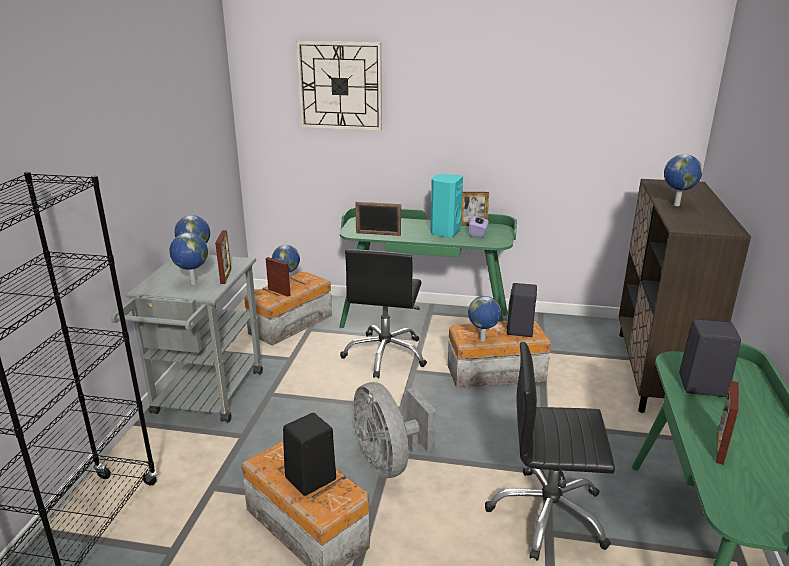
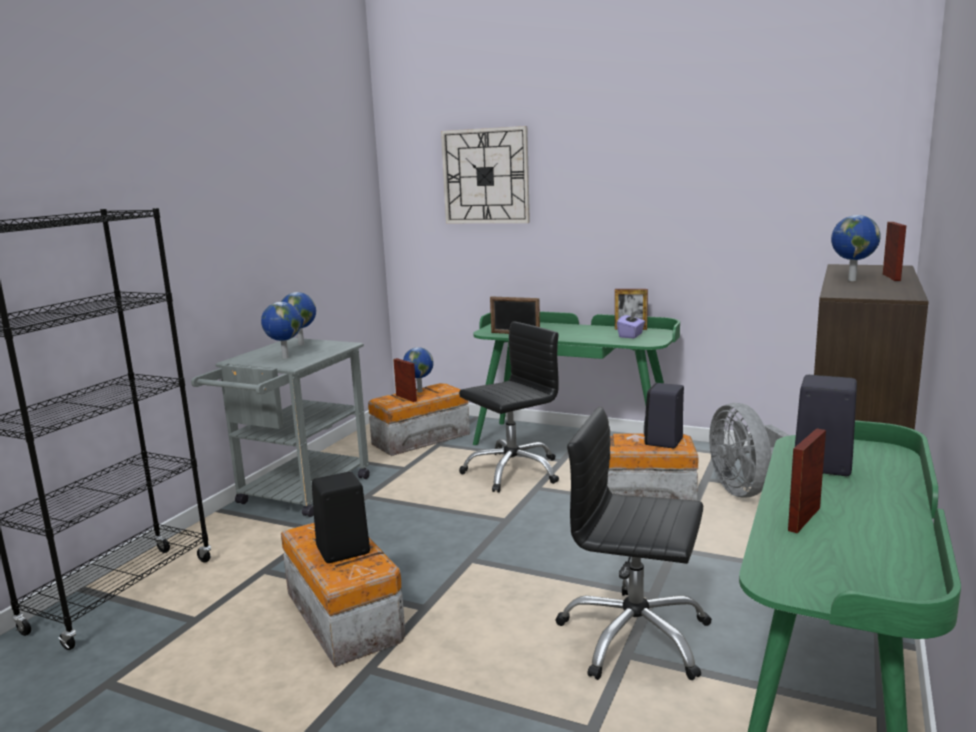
camera: 15 degrees right, 10 degrees down
picture frame [215,230,231,284] -> picture frame moved to [883,222,906,281]
black office chair [340,249,427,378] -> black office chair turned 150 degrees counterclockwise [459,321,559,493]
grey fan [354,382,436,478] -> grey fan moved to [709,403,790,497]
turquoise speaker [430,174,463,238] -> none
globe [468,296,501,342] -> none

